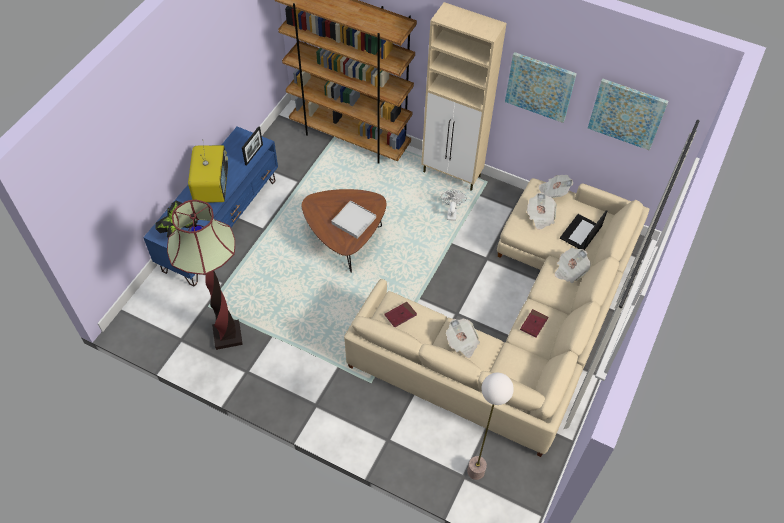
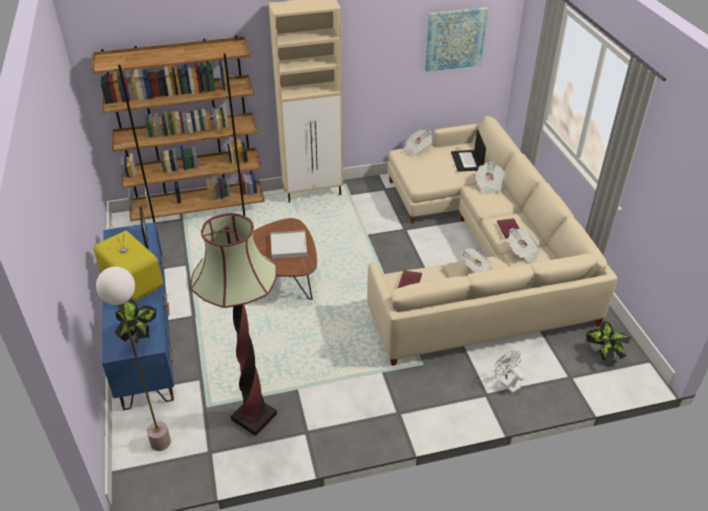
camera: 40 degrees left, 15 degrees down
white fan [441,189,467,221] -> white fan moved to [495,351,524,393]
floor lamp [467,373,514,480] -> floor lamp moved to [96,267,171,451]
picture [505,52,577,123] -> none
newspaper [526,193,557,230] -> newspaper moved to [508,228,540,263]
none -> potted plant [586,321,631,360]

